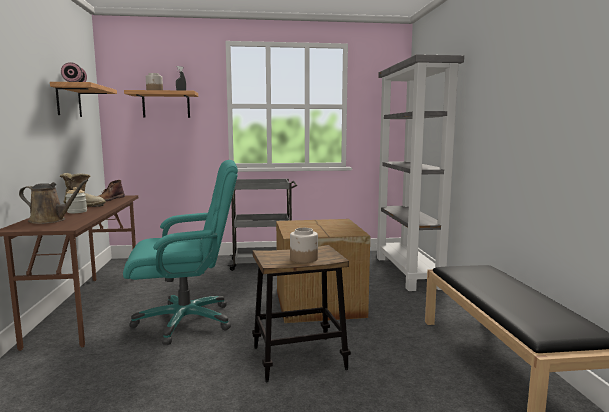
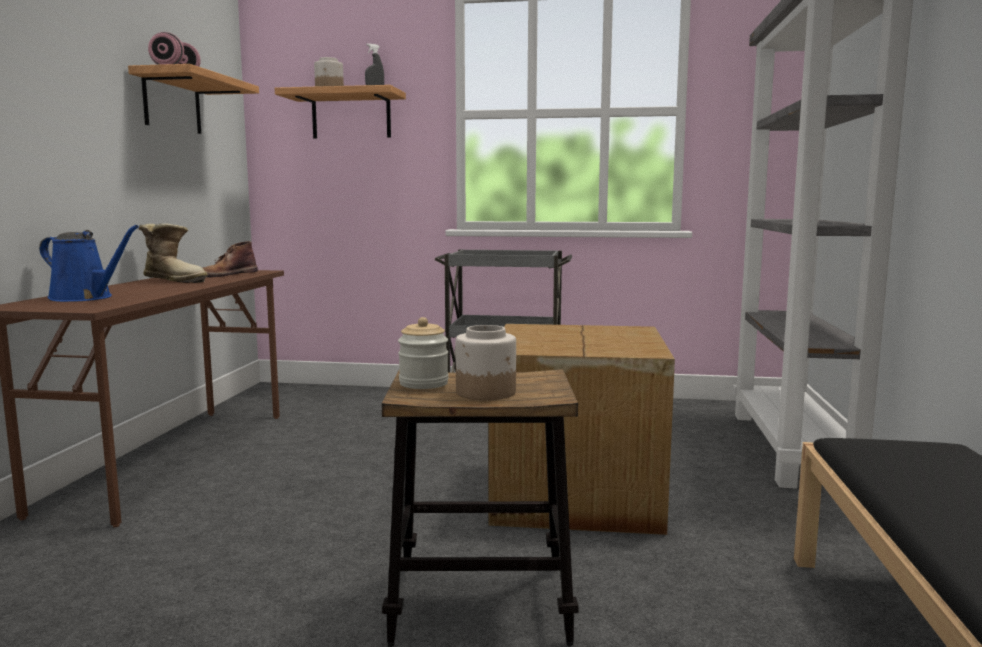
camera: 15 degrees right, 0 degrees up
brown watering can [19,179,88,224] -> blue watering can [39,225,139,302]
jar [65,187,87,213] -> jar moved to [398,317,449,389]
turquoise office chair [123,160,238,345] -> none

